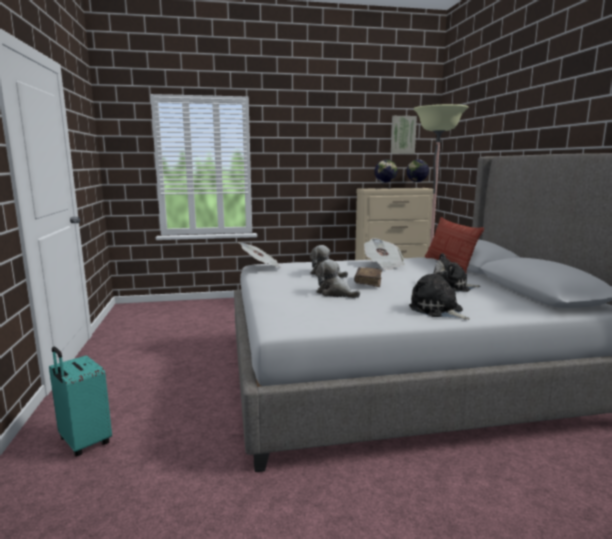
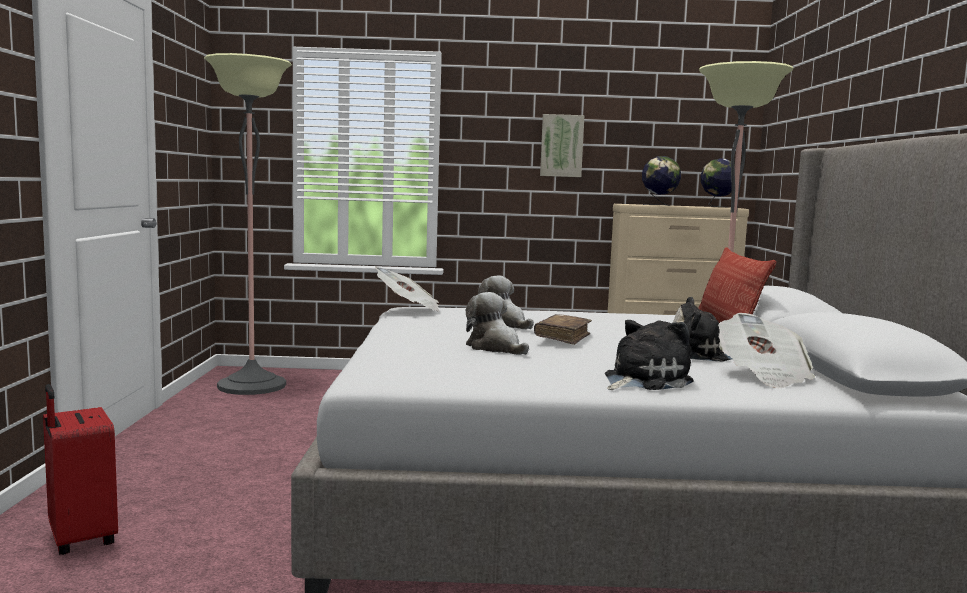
camera: 10 degrees right, 5 degrees down
turquoise suitcase [49,347,112,457] -> red suitcase [43,384,118,555]
newspaper [364,238,405,270] -> newspaper moved to [718,313,815,388]
picture [391,116,417,154] -> picture moved to [540,114,585,177]
plush toy [409,270,470,320] -> plush toy turned 75 degrees clockwise [605,320,694,390]
none -> floor lamp [204,53,292,395]

